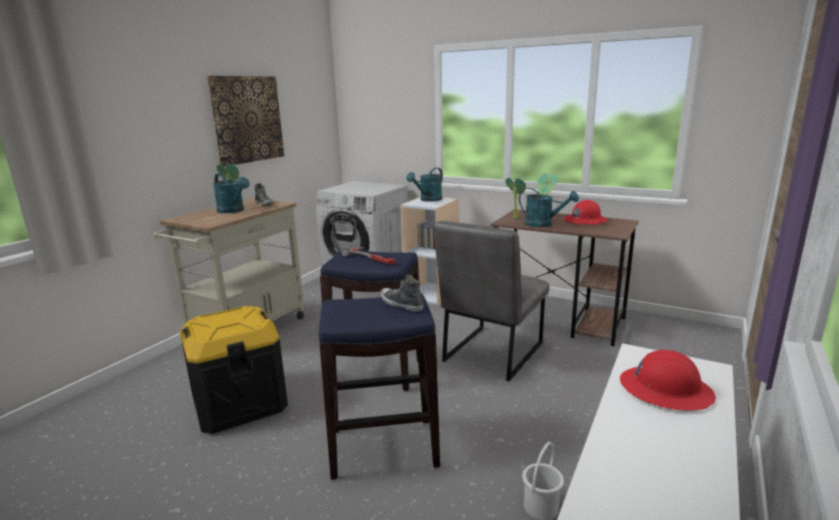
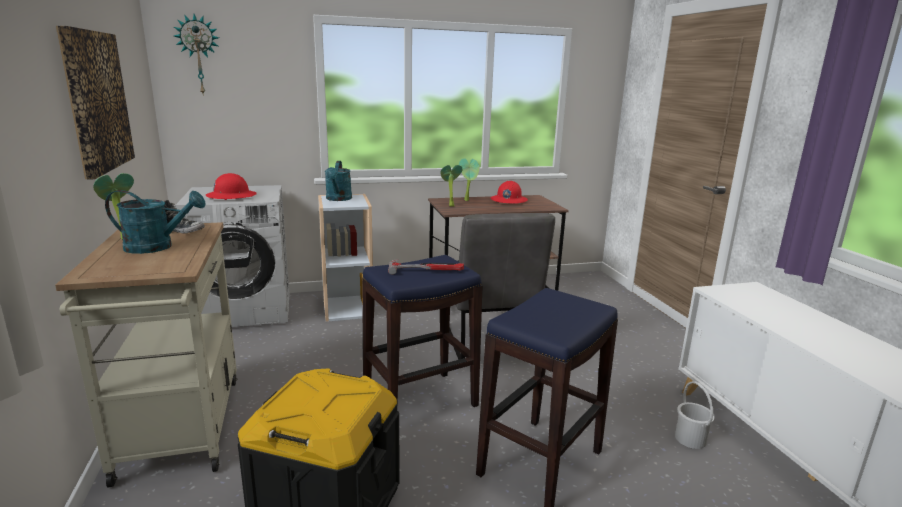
camera: 45 degrees left, 0 degrees up
shoe [380,274,424,311] -> none
turquoise watering can [519,188,579,227] -> none
red hard hat [620,350,716,411] -> red hard hat moved to [205,173,257,200]
none -> wall clock [174,14,219,96]

